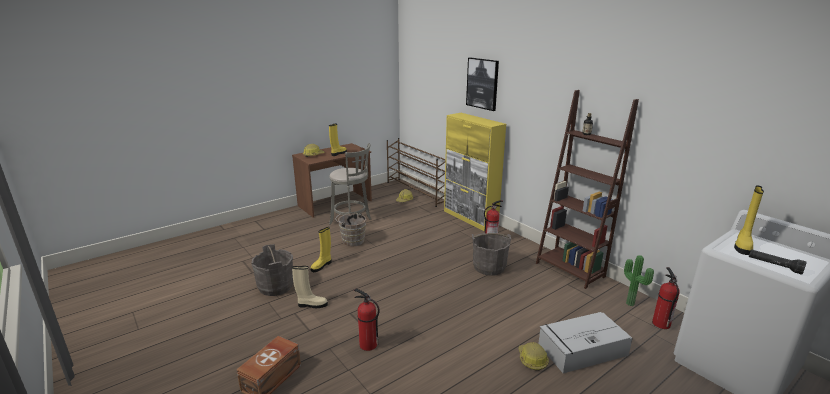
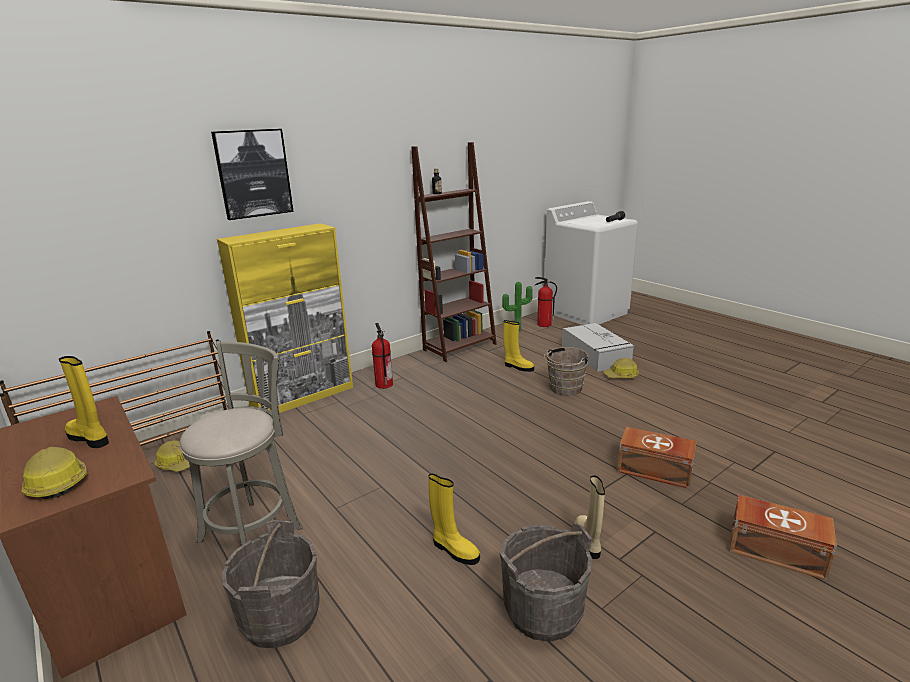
camera: 90 degrees left, 0 degrees up
brown bucket [336,212,366,247] -> brown bucket moved to [544,347,588,396]
fire extinguisher [354,289,380,351] -> brown storage box [617,427,696,489]
grey bucket [472,233,511,276] -> grey bucket moved to [222,520,320,648]
yellow boot [734,185,764,255] -> yellow boot moved to [503,320,534,372]

